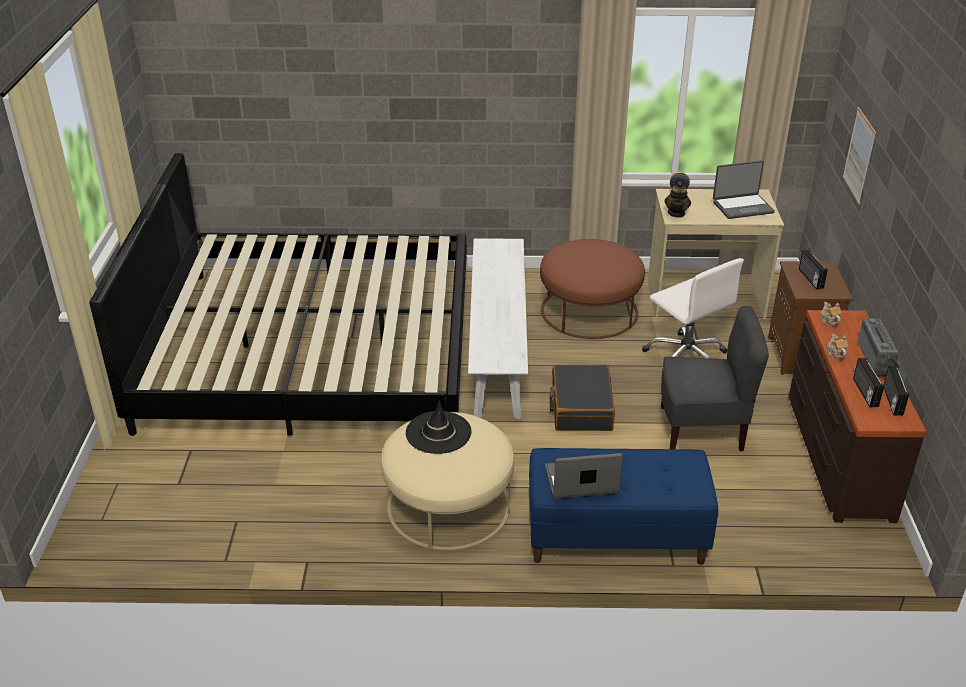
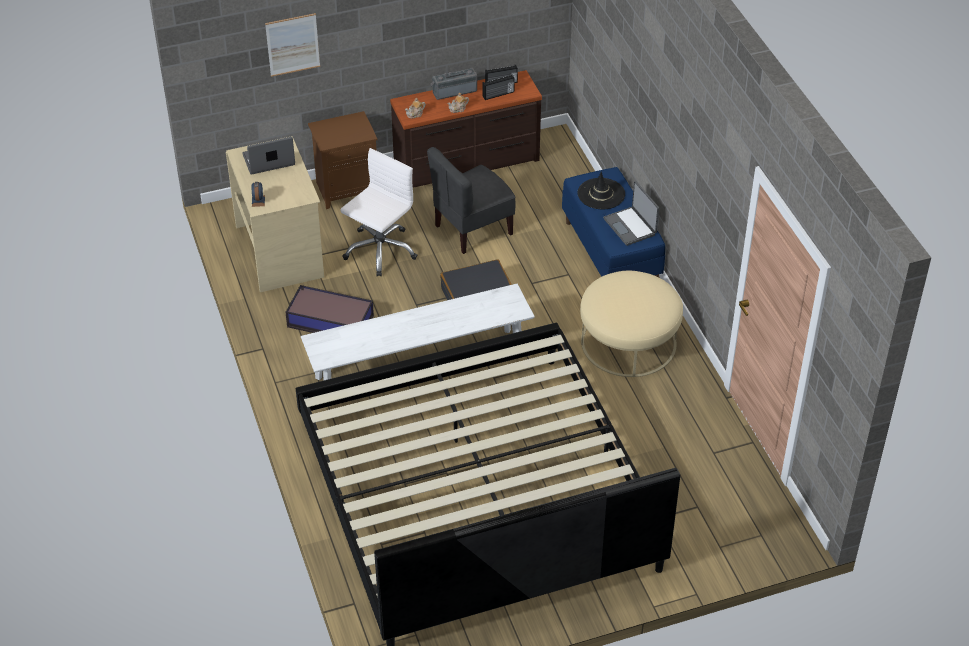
camera: 110 degrees left, 10 degrees up
black hat [406,401,471,454] -> black hat moved to [578,172,625,209]
brown ottoman [540,239,645,339] -> storage box [286,285,374,333]
grey chair [661,306,769,451] -> grey chair turned 105 degrees counterclockwise [427,147,515,254]
teapot [664,181,691,218] -> none
laptop [713,160,775,219] -> laptop turned 75 degrees counterclockwise [243,137,295,175]
radio [799,250,828,290] -> none

